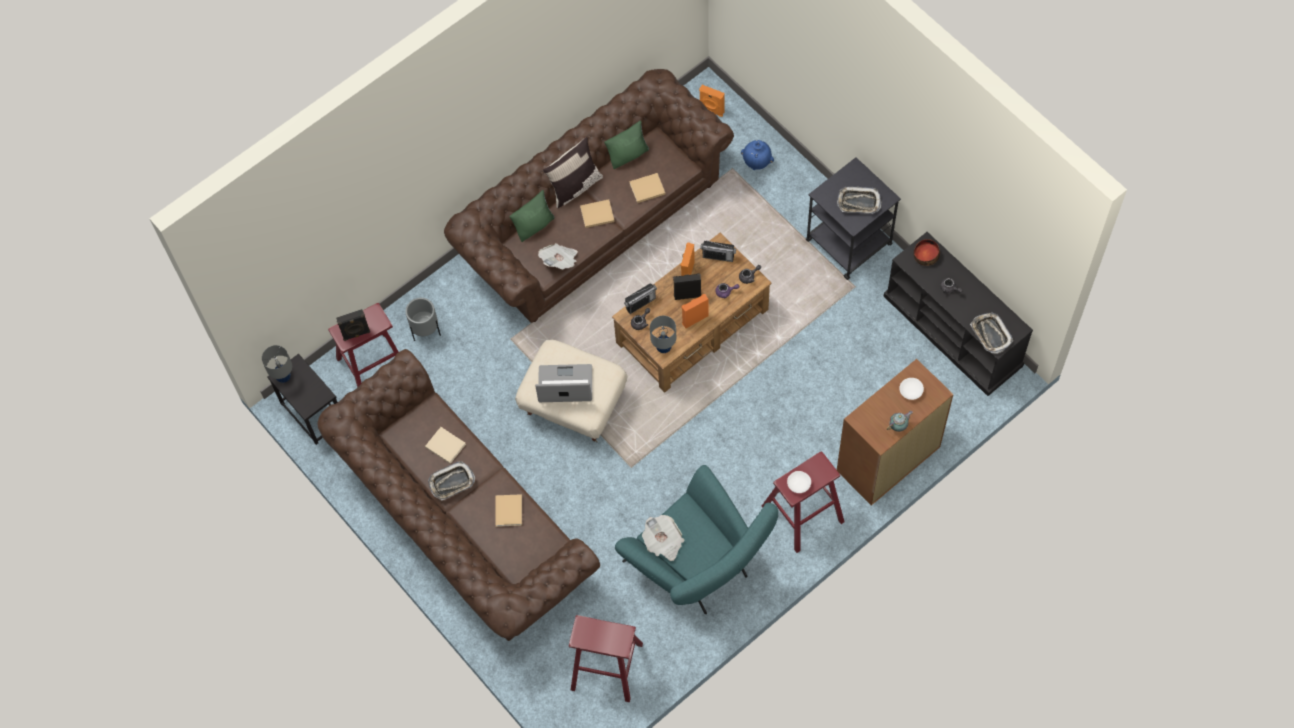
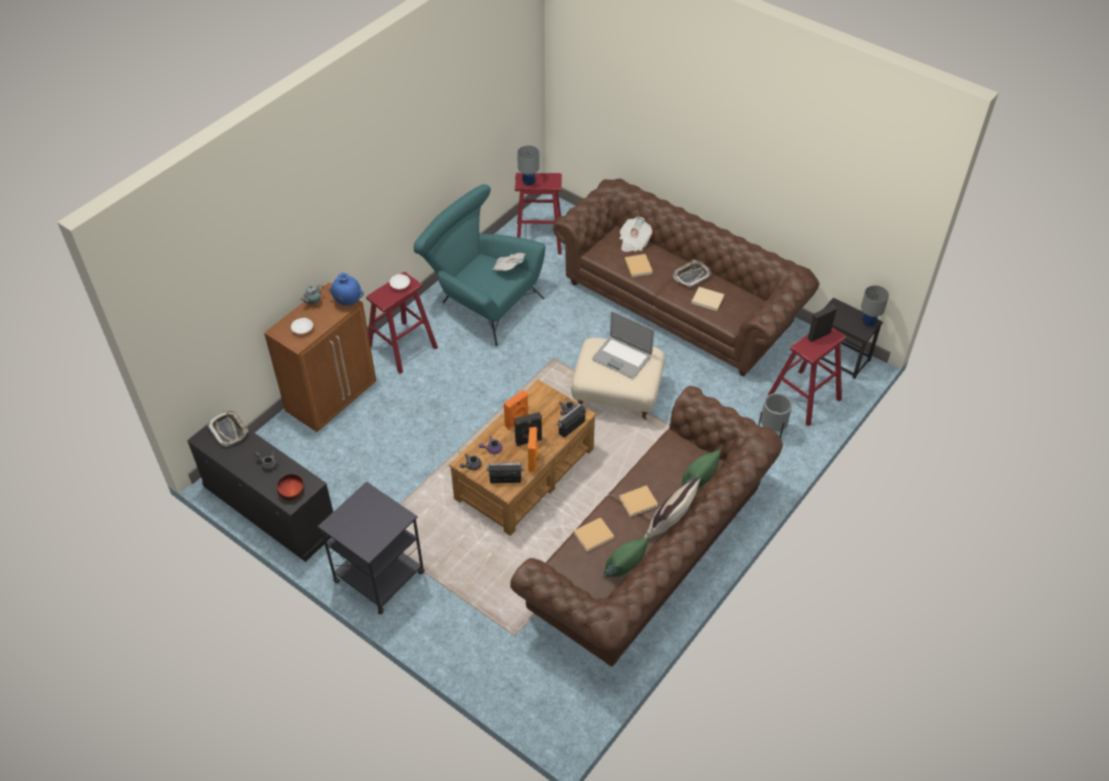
camera: 165 degrees right, 15 degrees down
laptop [535,364,592,402] -> laptop turned 45 degrees clockwise [592,311,654,379]
newspaper [538,243,578,269] -> newspaper moved to [620,217,652,252]
grey table lamp [650,316,676,353] -> grey table lamp moved to [517,145,539,185]
orange speaker [699,85,725,117] -> none
blue vase [741,140,774,170] -> blue vase moved to [329,273,364,305]
tray [837,187,882,214] -> none

